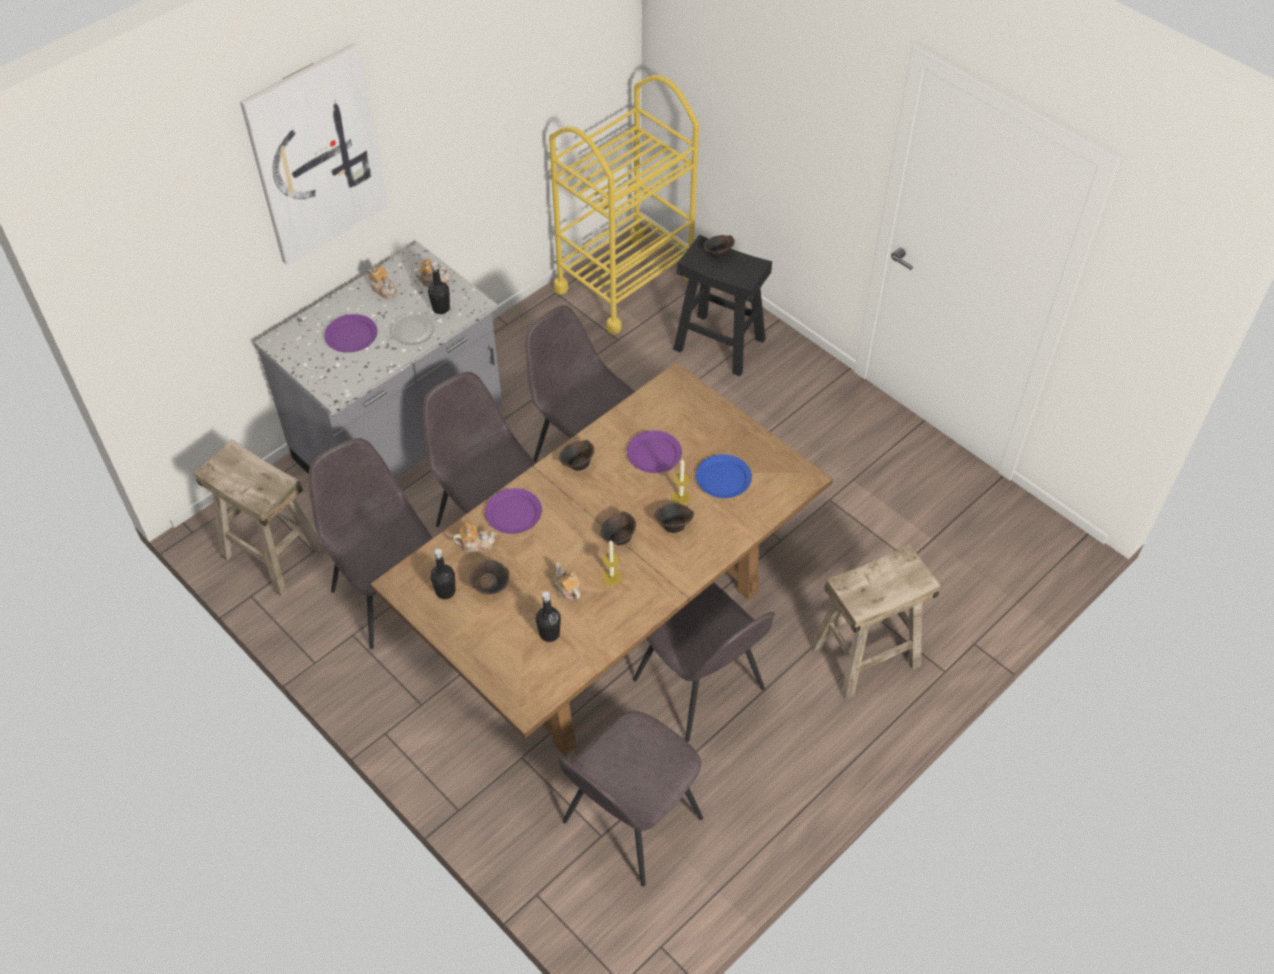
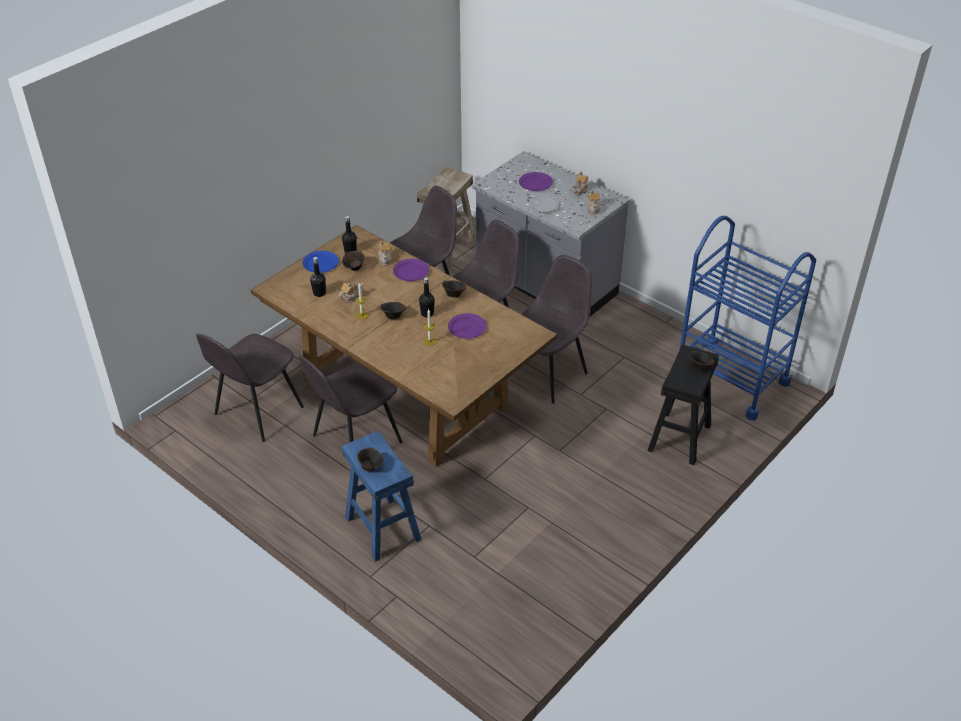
camera: 85 degrees right, 10 degrees down
picture [240,43,388,265] -> none
black bottle [428,262,450,314] -> black bottle moved to [419,277,435,318]
yellow cart [549,75,699,335] -> blue cart [680,216,816,421]
grey chair [557,711,703,886] -> grey chair turned 90 degrees counterclockwise [196,334,304,442]
brown bowl [654,504,694,533] -> brown bowl moved to [357,448,384,472]
blue plate [696,454,752,498] -> blue plate moved to [302,251,339,273]
beige stool [810,544,941,700] -> blue stool [342,431,422,562]

